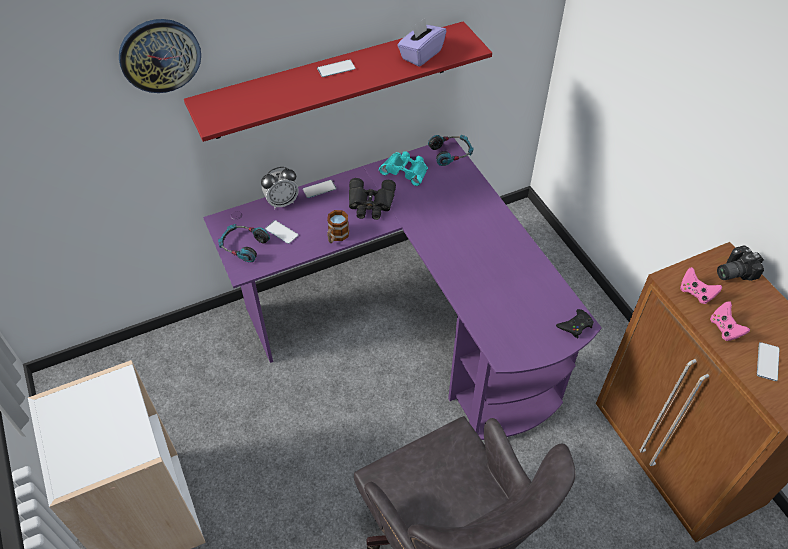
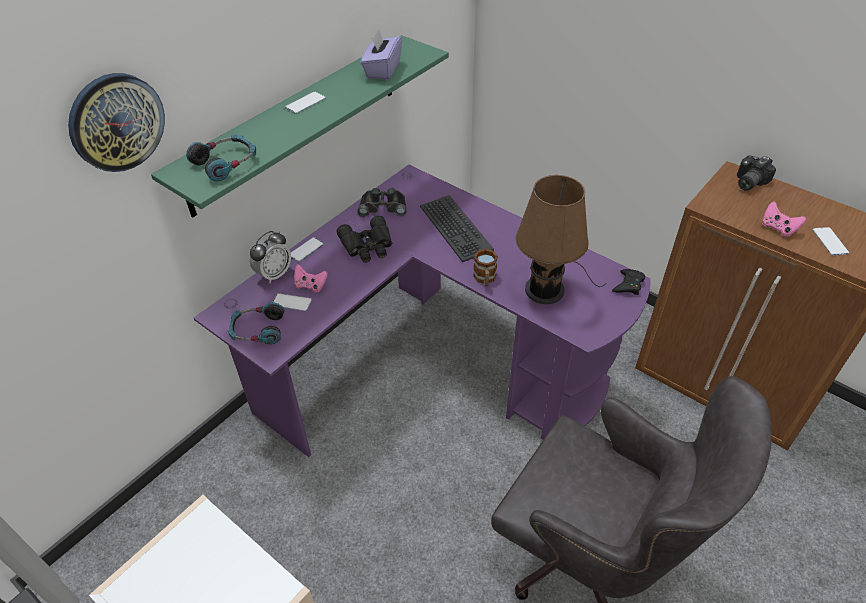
camera: 25 degrees left, 5 degrees down
red shelf [184,21,492,142] -> green shelf [151,35,449,217]
mug [327,210,349,243] -> mug moved to [473,249,498,287]
turquoise binoculars [379,151,428,186] -> black binoculars [358,188,407,217]
headphones [428,135,473,166] -> headphones moved to [186,134,256,181]
pink game controller [680,267,722,304] -> pink game controller moved to [294,264,328,293]
none -> keyboard [420,195,494,262]
none -> brown table lamp [516,175,606,304]

